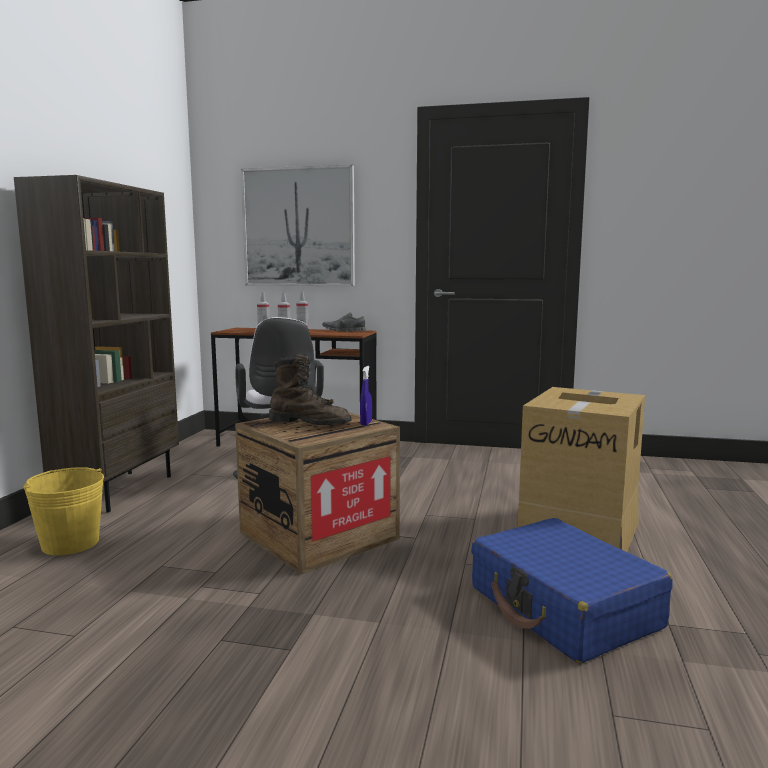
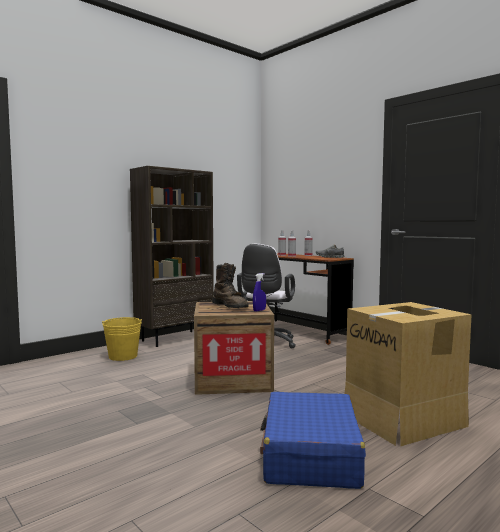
camera: 35 degrees right, 5 degrees down
picture [241,164,355,286] -> none

